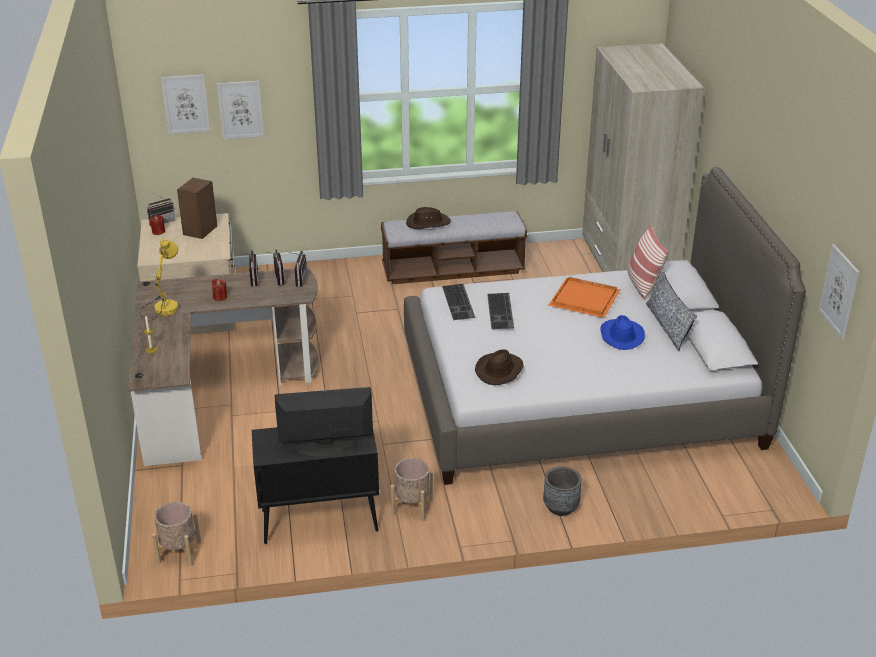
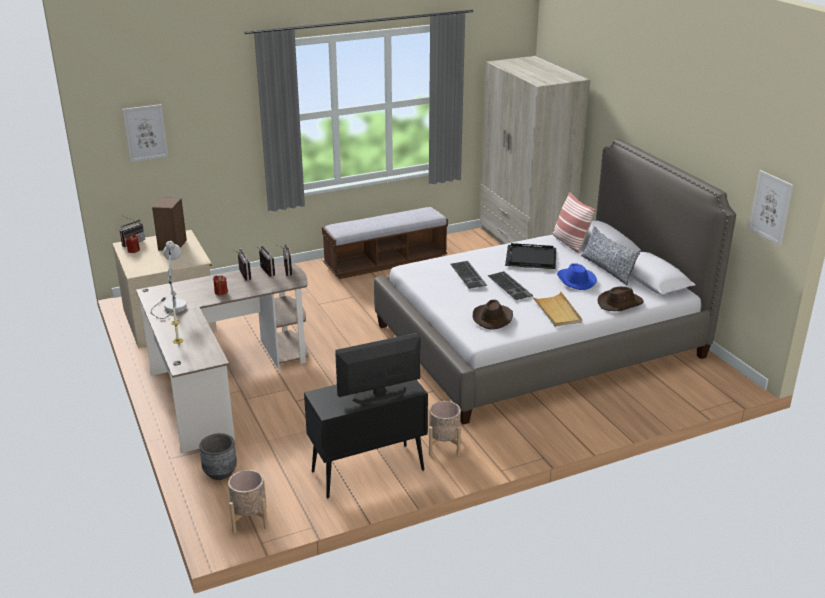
camera: 15 degrees left, 5 degrees down
yellow table lamp [140,239,178,321] -> white table lamp [151,241,187,319]
picture [217,81,264,139] -> none
brown hat [406,207,451,229] -> brown hat moved to [598,287,644,311]
keyboard [442,284,475,320] -> keyboard moved to [488,271,533,300]
grey planter [543,466,582,516] -> grey planter moved to [199,433,237,480]
orange tray [548,277,620,318] -> black tray [505,243,556,269]
none -> beige tray [531,292,582,327]

